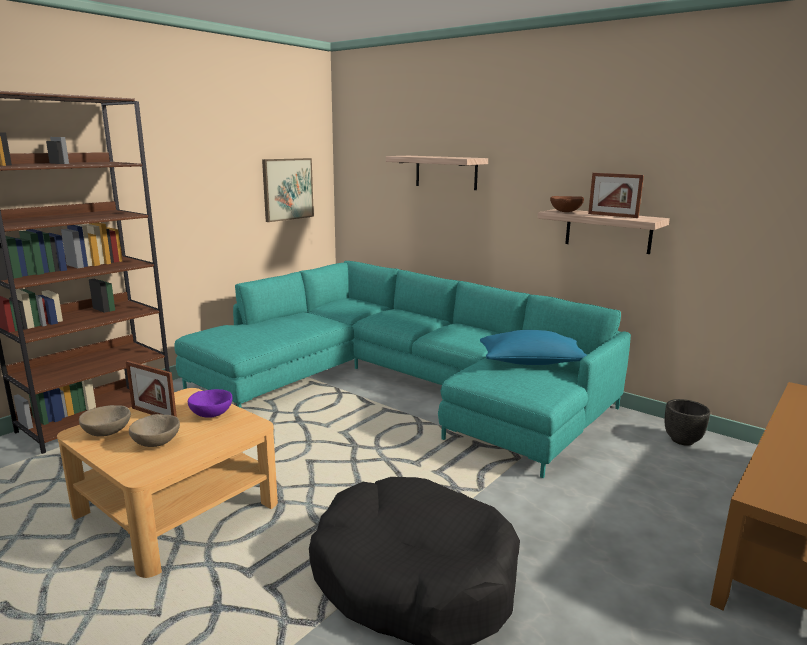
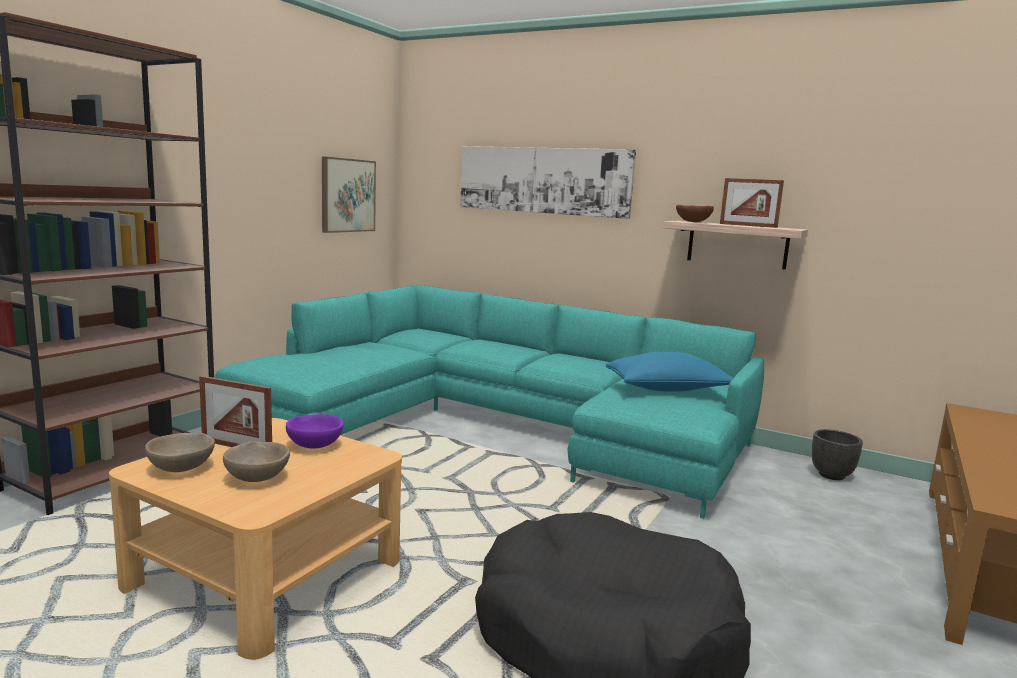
camera: 10 degrees left, 5 degrees down
shelf [386,156,488,190] -> picture [460,146,636,219]

